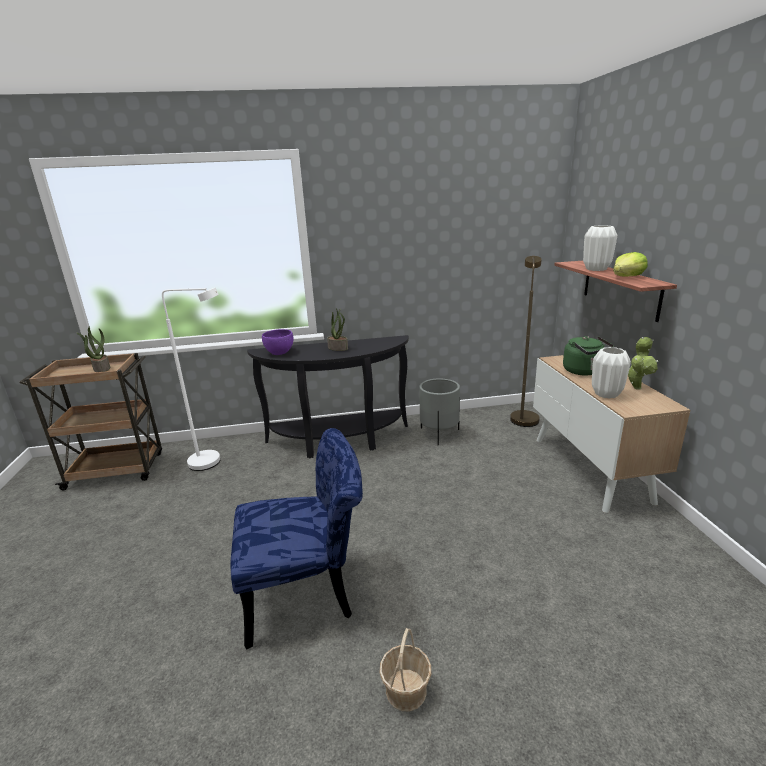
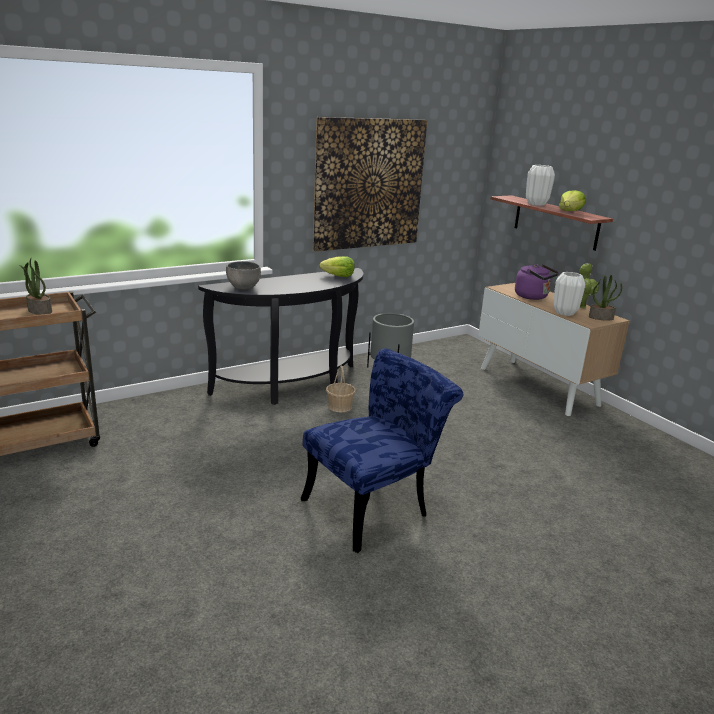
camera: 25 degrees left, 0 degrees up
white floor lamp [162,288,221,471] -> none
purple bowl [262,329,293,355] -> grey bowl [226,261,261,290]
potted plant [327,309,348,351] -> potted plant moved to [589,275,622,321]
basket [379,628,431,711] -> basket moved to [326,366,356,413]
brown floor lamp [510,256,542,427] -> none
green kettle [563,336,614,375] -> purple kettle [515,264,559,300]
none -> picture [313,117,427,251]
none -> lettuce [319,256,355,277]

